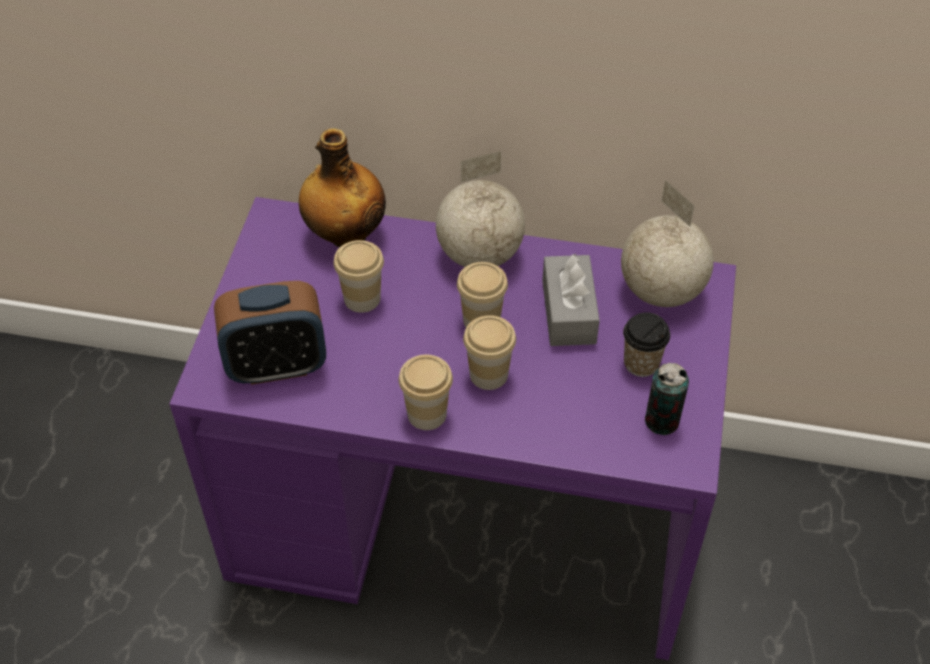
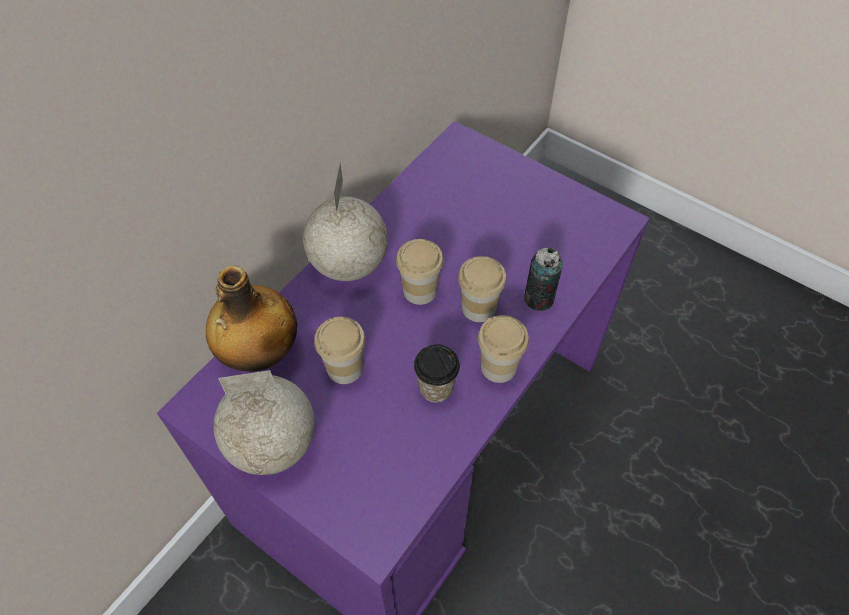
camera: 65 degrees left, 5 degrees up
alarm clock [214,281,326,385] -> none
grey tissue box [542,254,600,346] -> none
globe [621,180,714,307] -> globe moved to [214,370,315,475]
cup [623,312,670,377] -> cup moved to [414,344,460,403]
can [645,363,689,435] -> can moved to [524,248,563,311]

